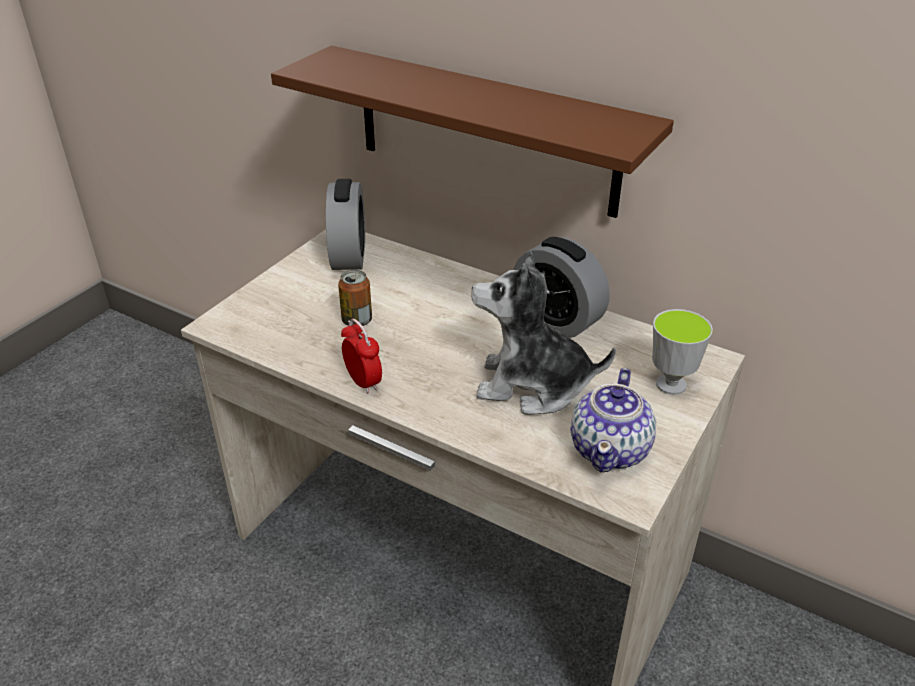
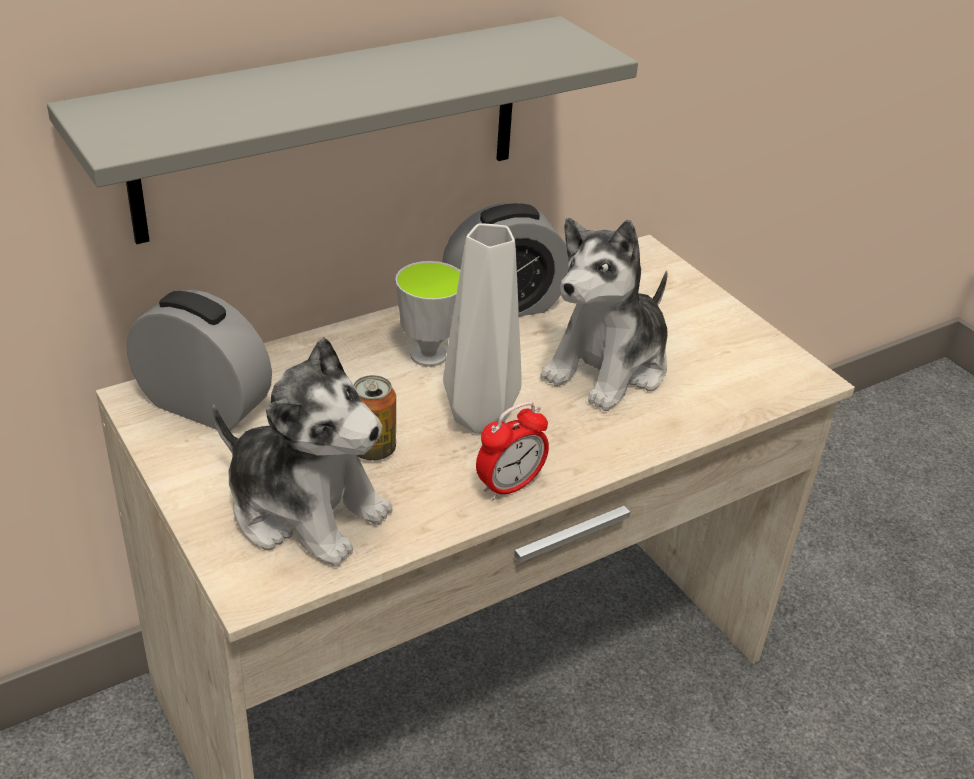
camera: 65 degrees left, 0 degrees up
brown shelf [271,45,674,218] -> grey shelf [47,16,638,244]
alarm clock [341,319,382,394] -> alarm clock turned 150 degrees clockwise [476,402,549,500]
teapot [571,368,656,472] -> none
cup [652,309,713,395] -> cup moved to [395,261,460,367]
none -> plush toy [212,337,392,567]
none -> grey vase [443,223,522,434]

